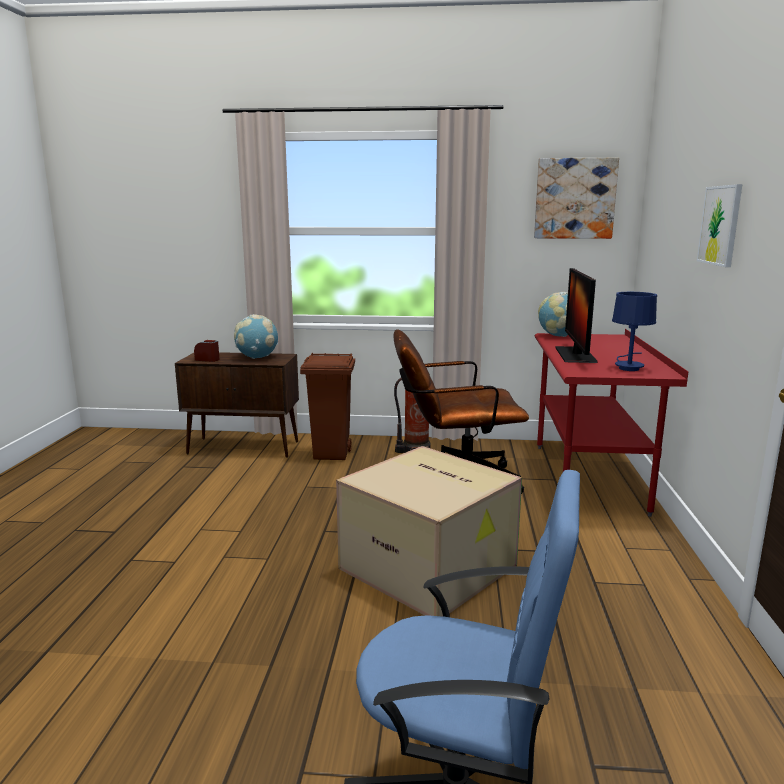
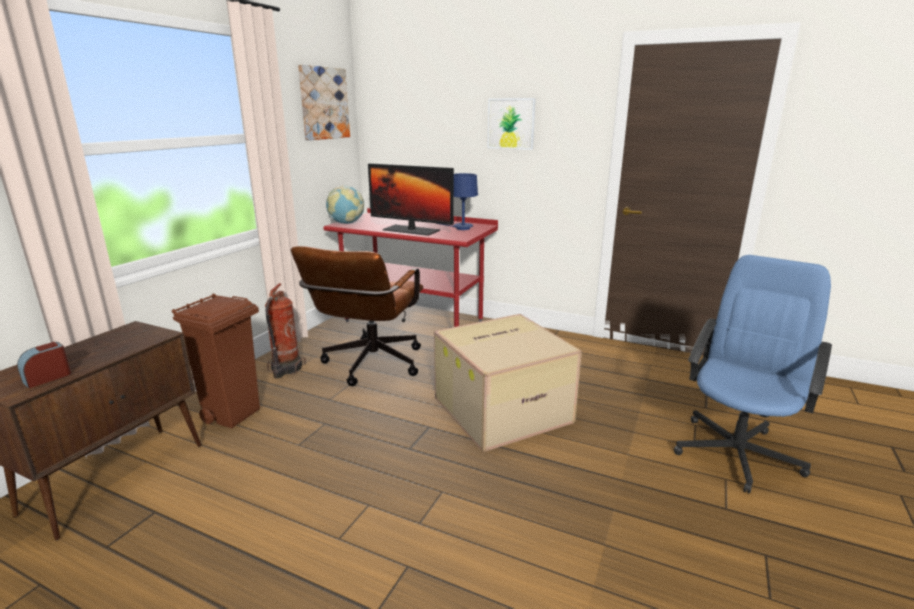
camera: 70 degrees left, 5 degrees up
globe [234,314,278,359] -> none

